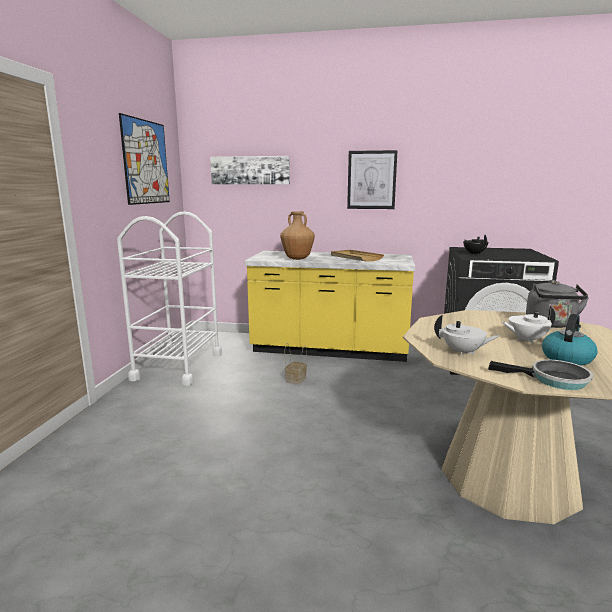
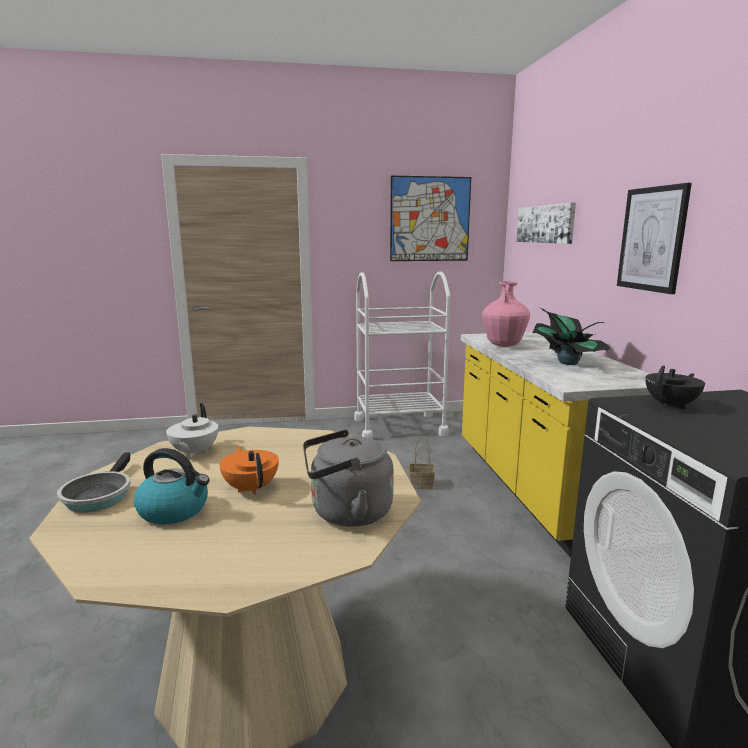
camera: 70 degrees right, 0 degrees up
brown vase [280,211,315,260] -> pink vase [482,281,530,347]
beige tray [331,250,384,262] -> potted plant [532,307,611,365]
white teapot [502,307,555,343] -> orange teapot [219,446,279,495]

